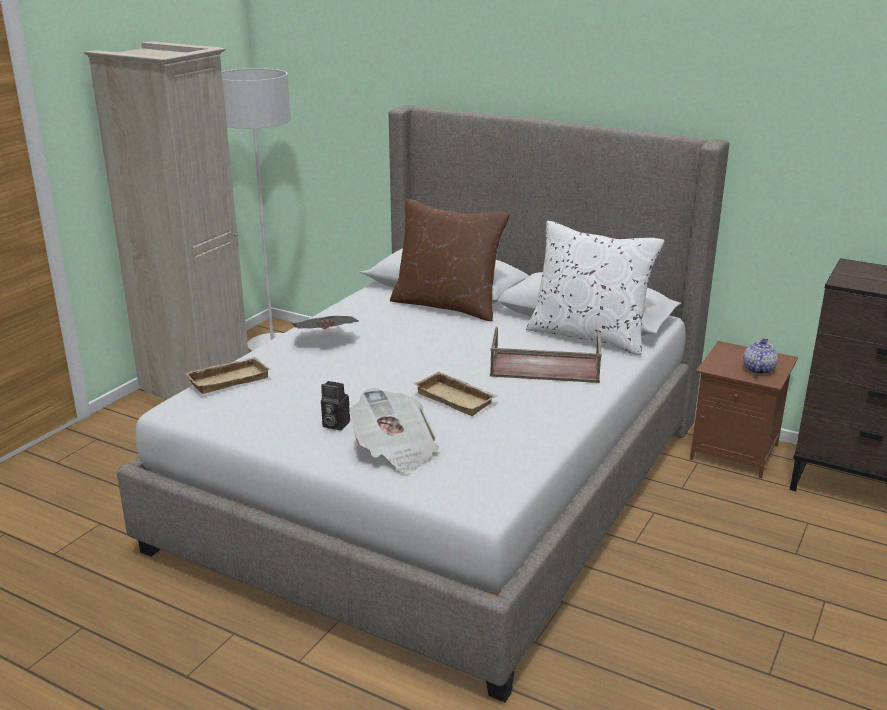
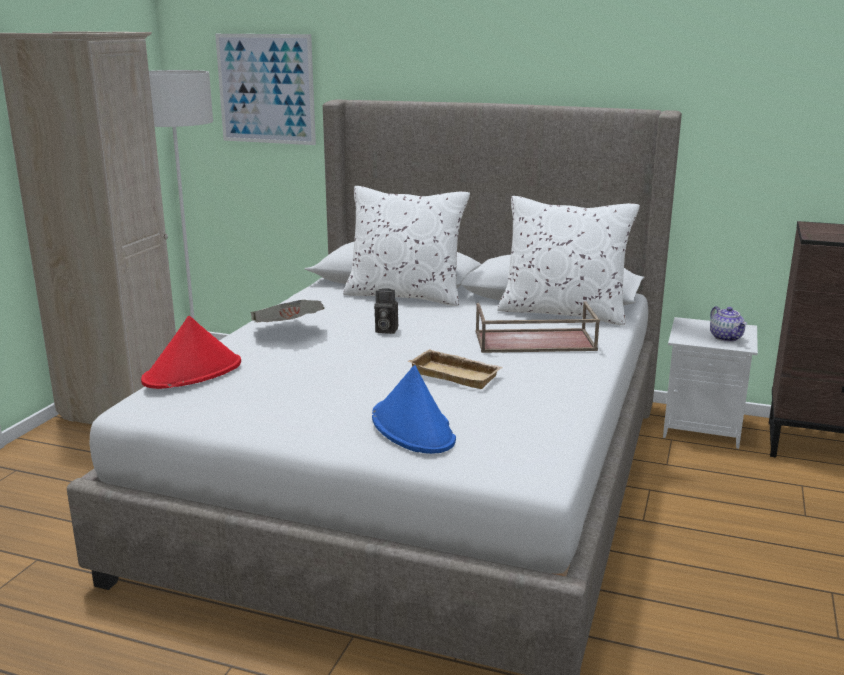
camera: 10 degrees left, 5 degrees down
beige tray [185,357,271,394] -> red hat [141,316,241,389]
camera [321,381,350,430] -> camera moved to [374,288,398,334]
newspaper [349,388,439,474] -> blue hat [372,365,456,454]
brown pillow [390,199,510,321] -> white pillow [343,186,470,306]
brown nightstand [690,341,798,478] -> grey nightstand [663,317,758,449]
teapot [743,338,778,375] -> teapot turned 150 degrees clockwise [710,306,747,342]
none -> picture [215,34,316,145]

